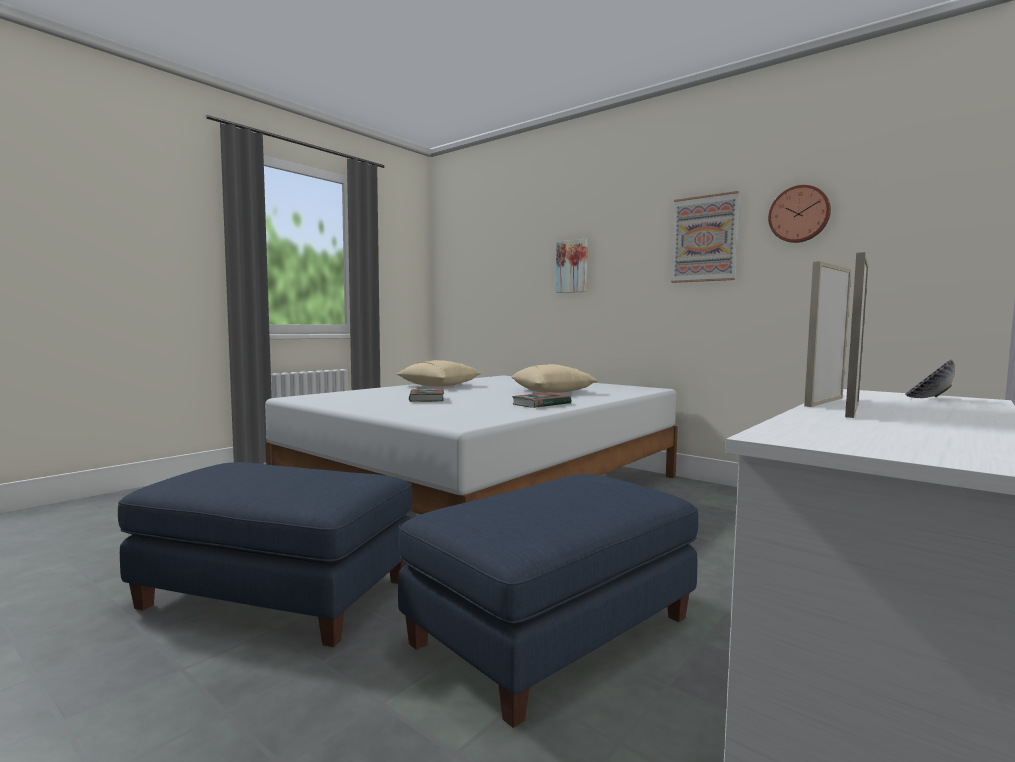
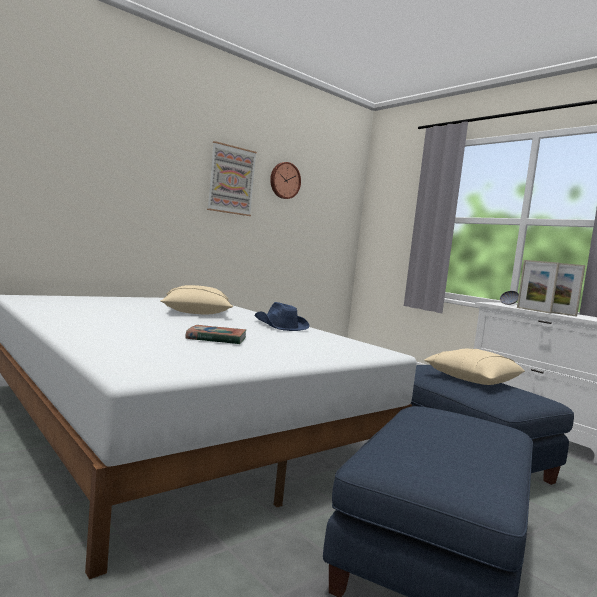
camera: 80 degrees left, 0 degrees up
beige pillow [397,360,482,386] -> beige pillow moved to [424,349,525,385]
book [512,392,571,408] -> blue hat [254,302,310,331]
picture [556,239,588,293] -> none

